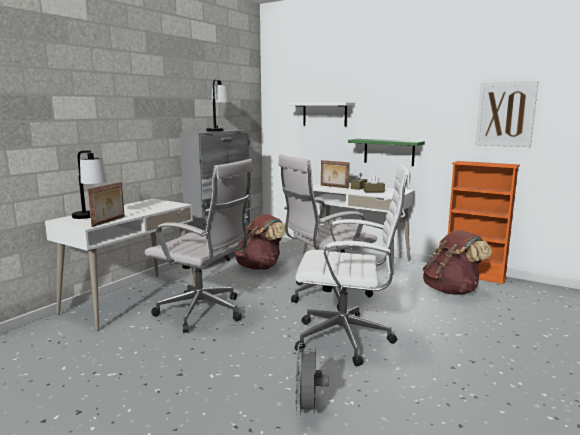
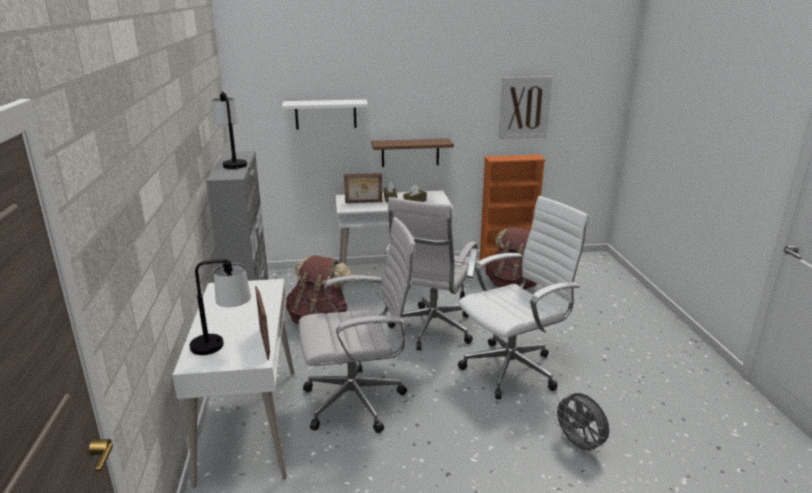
camera: 40 degrees left, 10 degrees up
green shelf [348,139,425,166] -> brown shelf [371,138,454,167]

